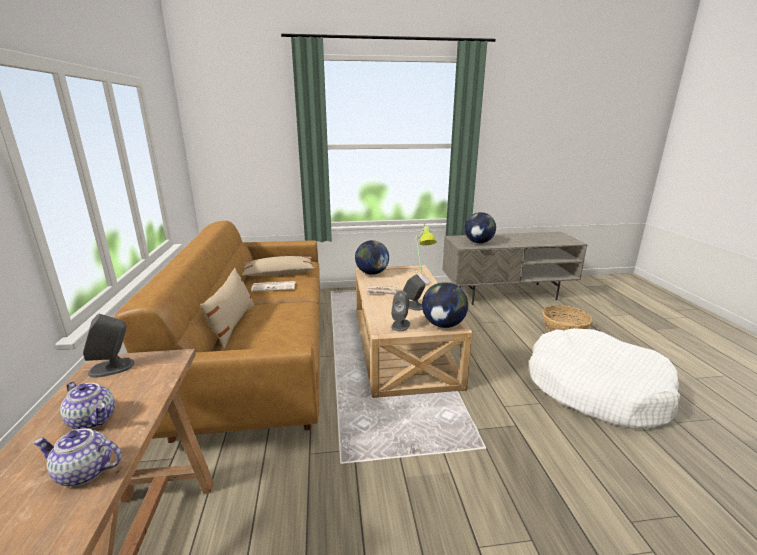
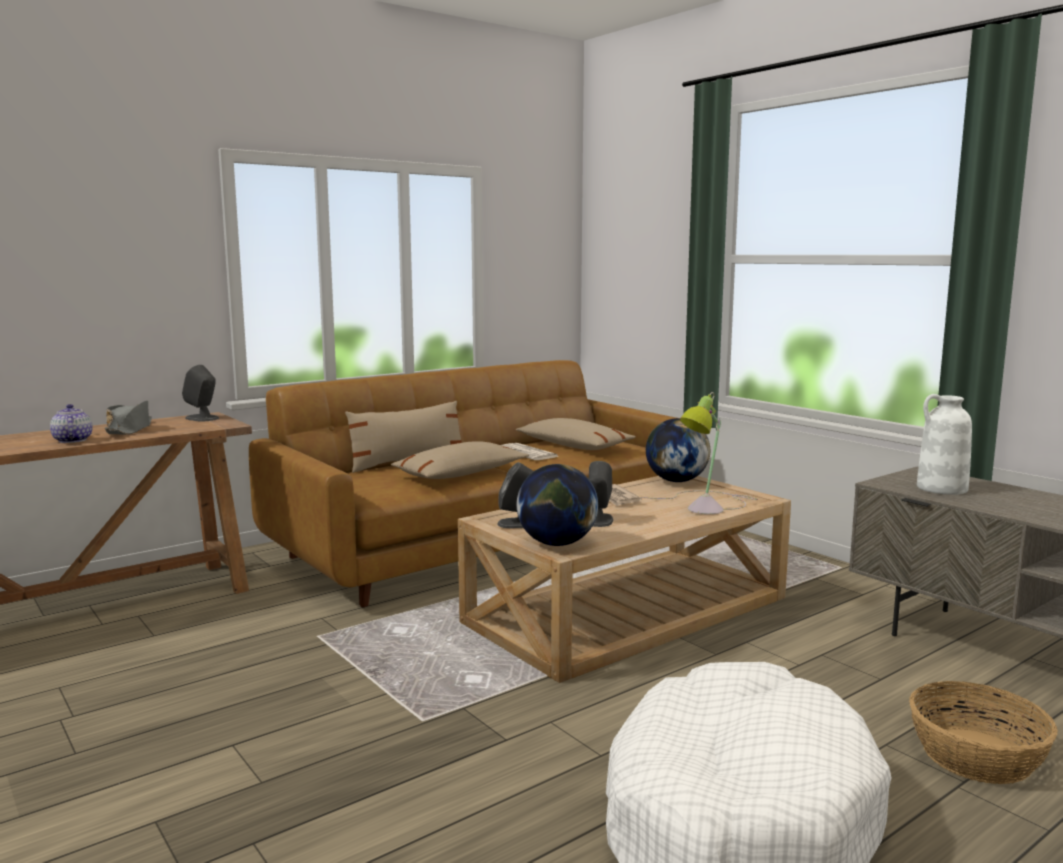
camera: 60 degrees right, 10 degrees down
teapot [60,382,115,429] -> grey hat [105,401,152,435]
globe [464,212,496,243] -> white vase [917,394,972,495]
none -> beige pillow [391,441,529,479]

